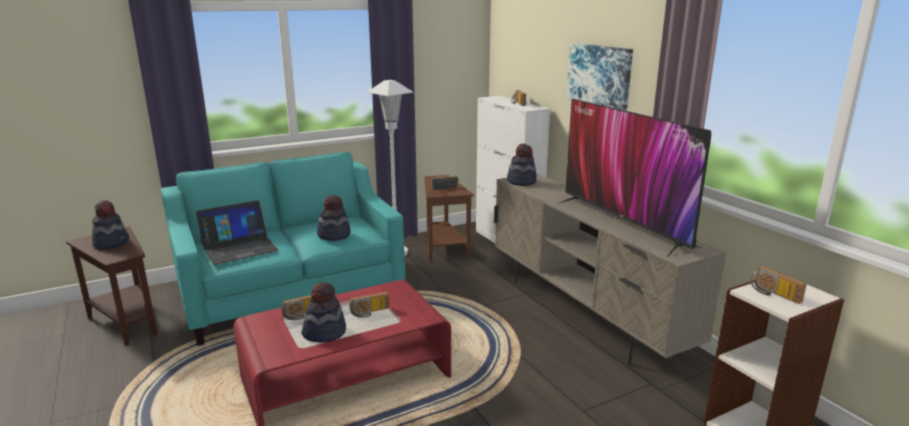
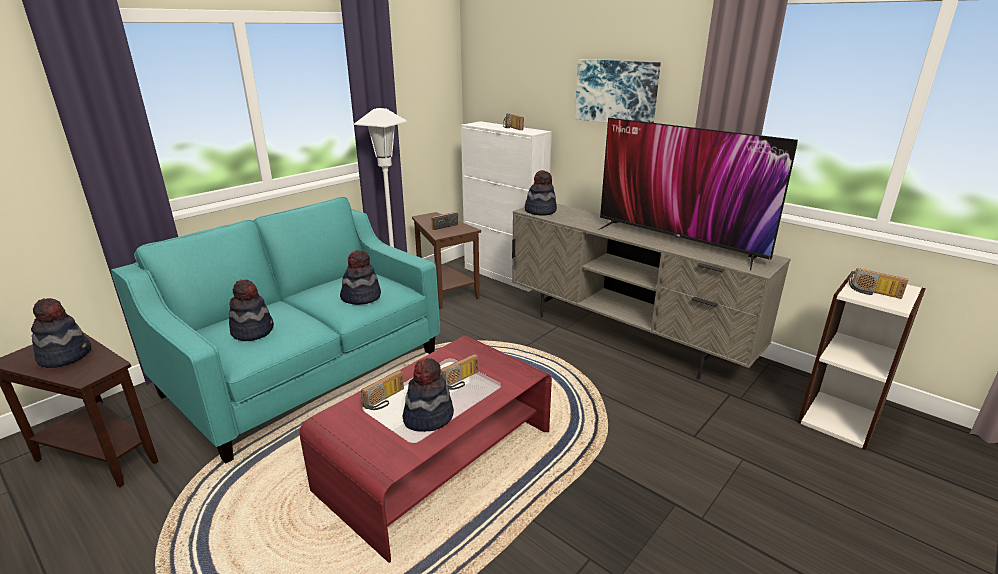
camera: 20 degrees left, 5 degrees up
laptop [196,200,279,265] -> hat [229,280,274,341]

